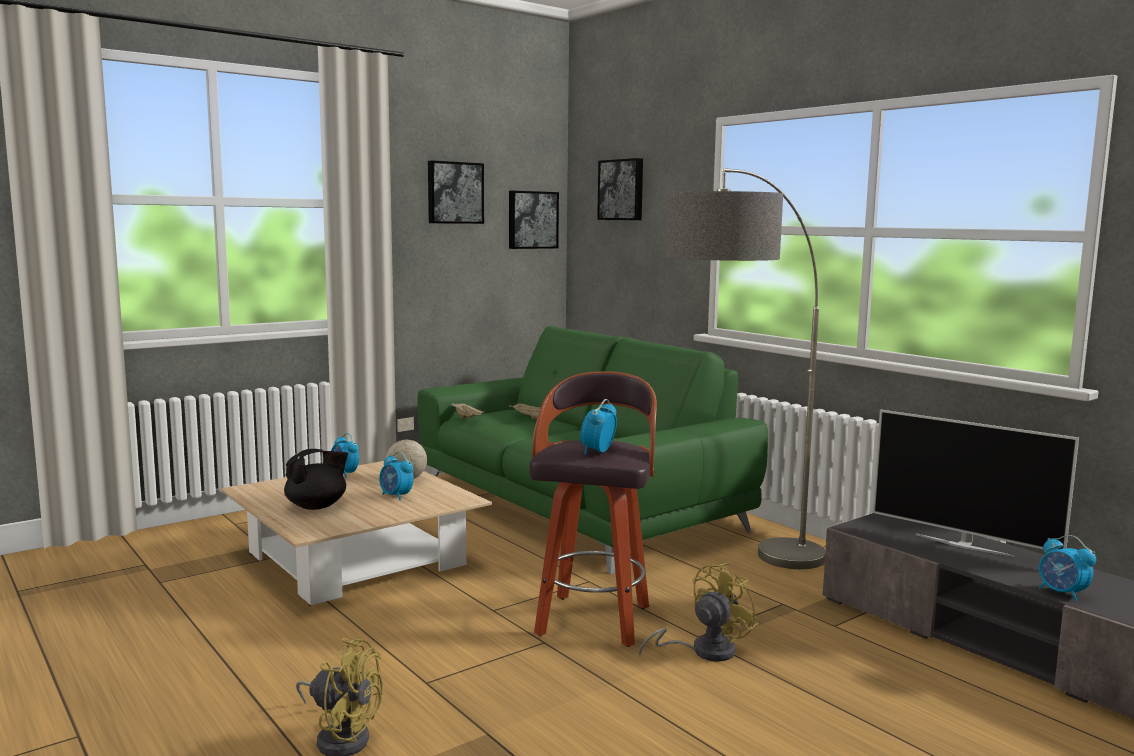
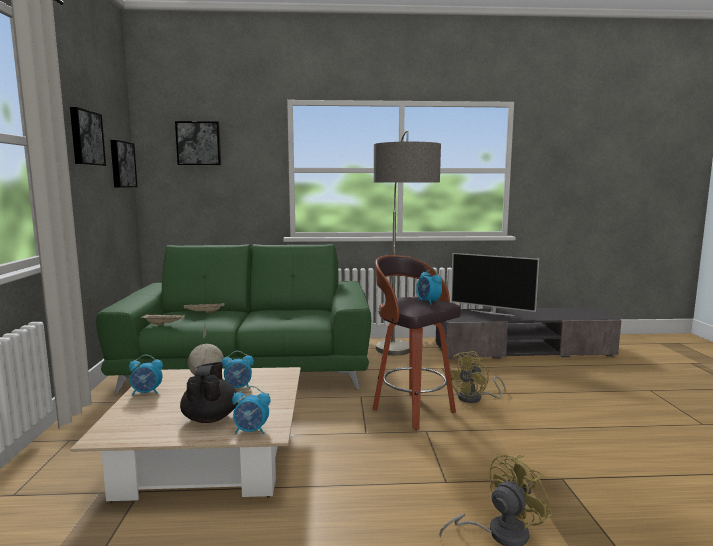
camera: 55 degrees left, 0 degrees up
yellow fan [639,562,759,661] -> yellow fan turned 135 degrees counterclockwise [449,351,506,403]
television [872,410,1079,557] -> television turned 45 degrees clockwise [451,253,539,316]
alarm clock [1039,535,1096,601] -> alarm clock moved to [232,386,271,434]

